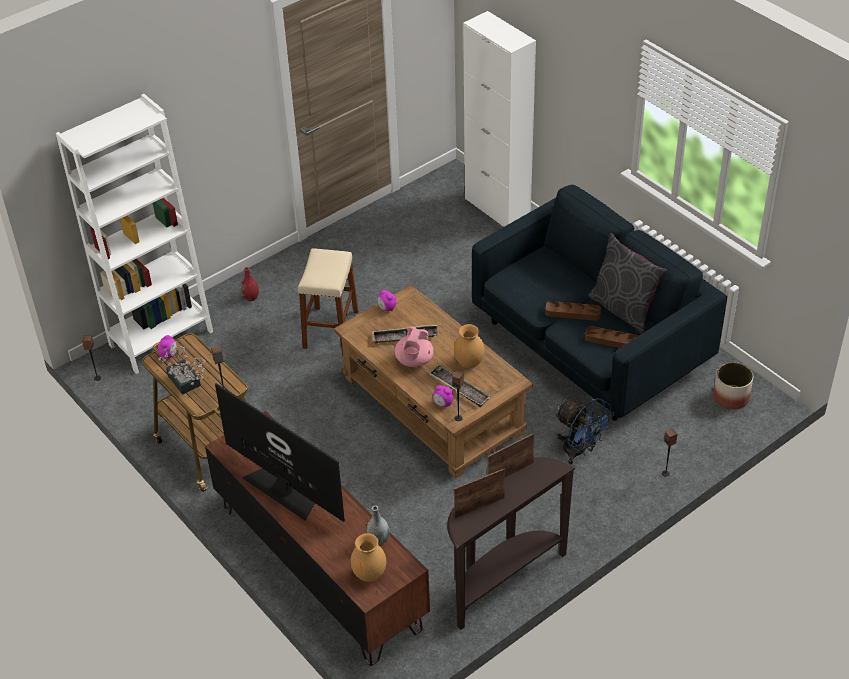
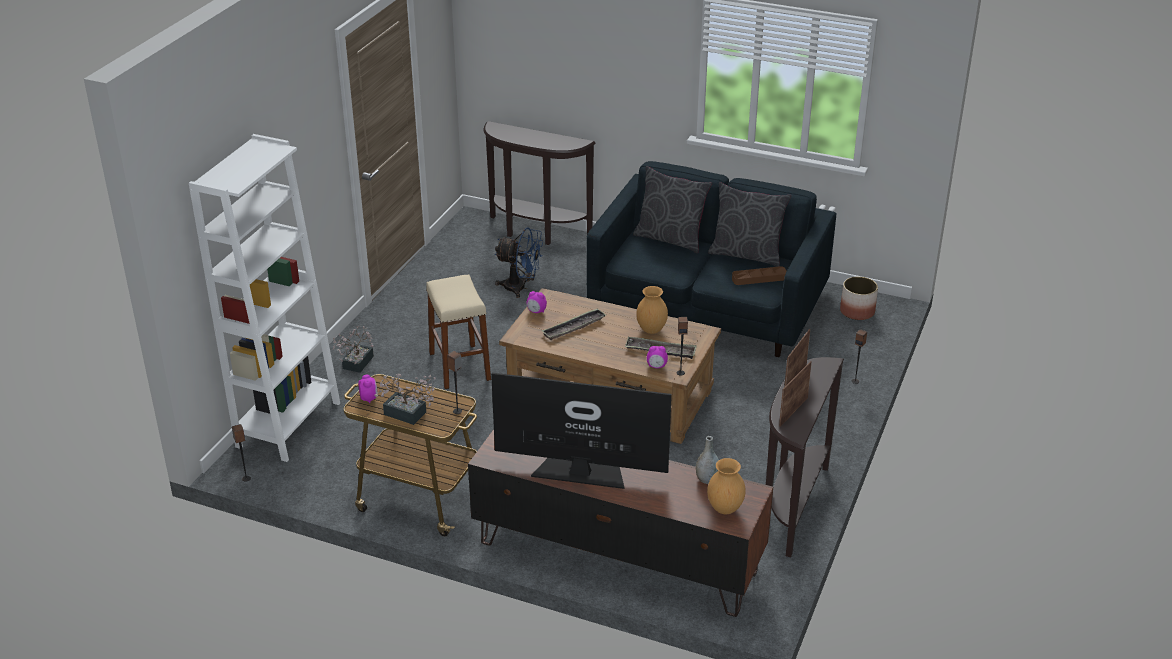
camera: 30 degrees left, 10 degrees down
red vase [241,267,259,301] -> potted plant [332,326,374,373]
pink teapot [395,327,434,367] -> none
white cabinet [463,11,536,227] -> brown console table [483,121,596,245]
brown tray [545,301,601,321] -> none
blue fan [555,398,614,464] -> blue fan moved to [495,227,543,298]
none -> grey pillow [633,166,712,253]

